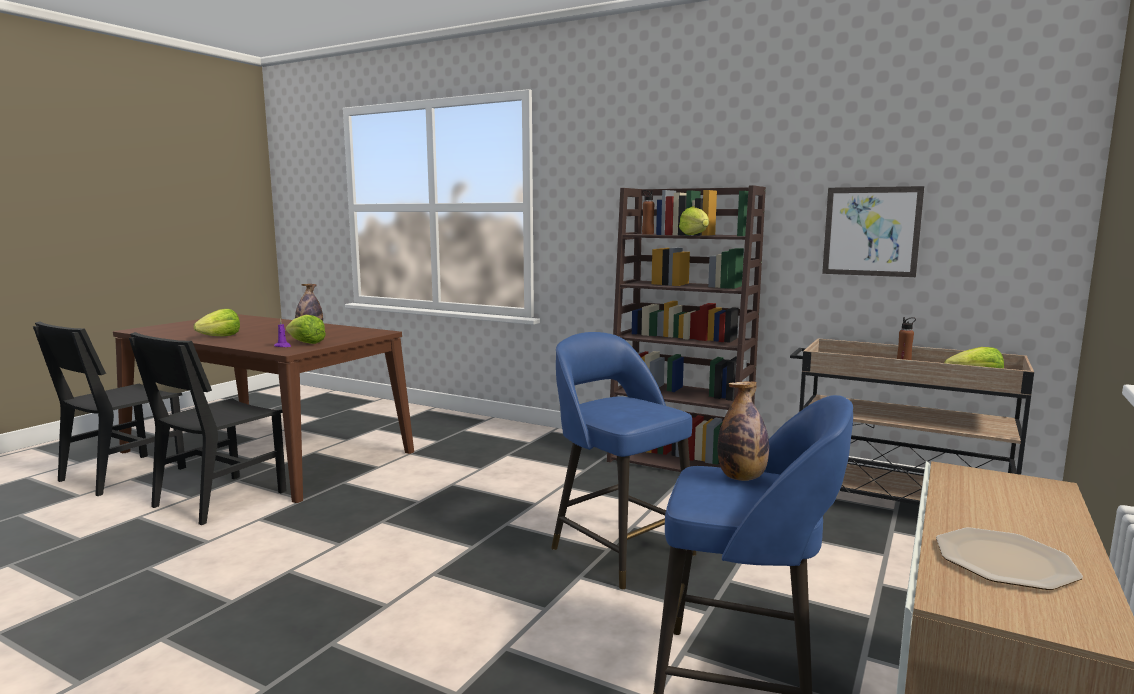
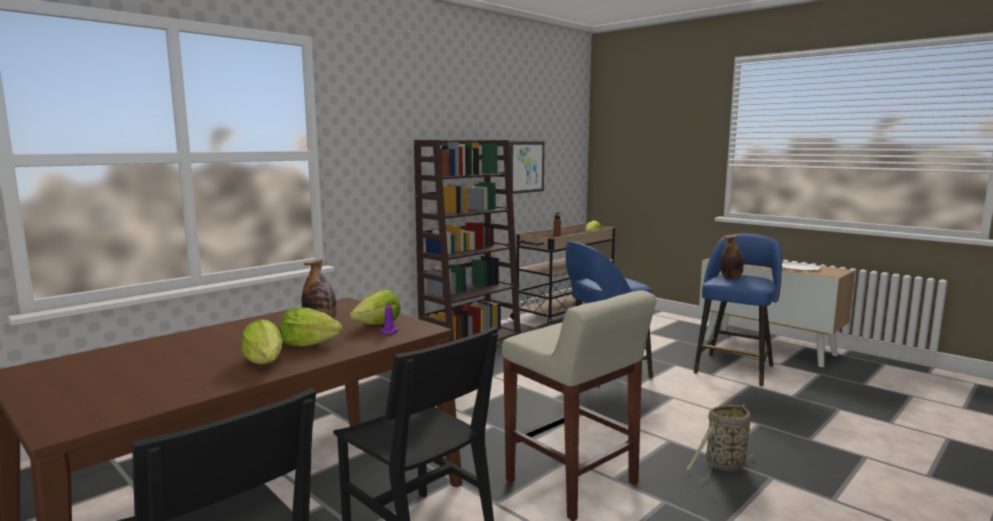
camera: 75 degrees left, 0 degrees up
lettuce [679,206,709,235] -> lettuce moved to [280,307,343,347]
none -> beige stool [502,290,656,521]
none -> basket [685,404,753,481]

